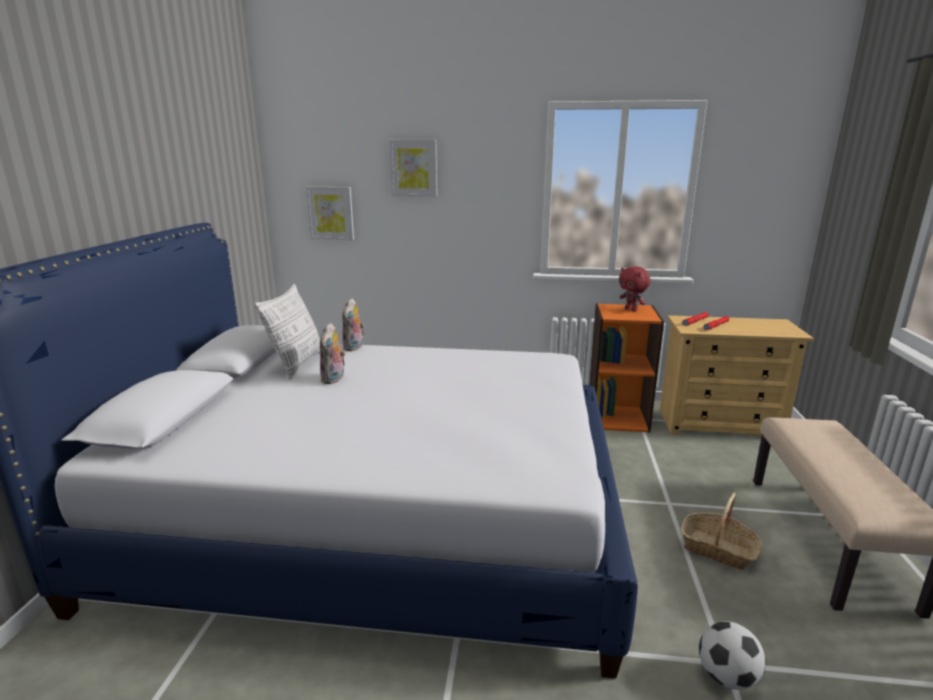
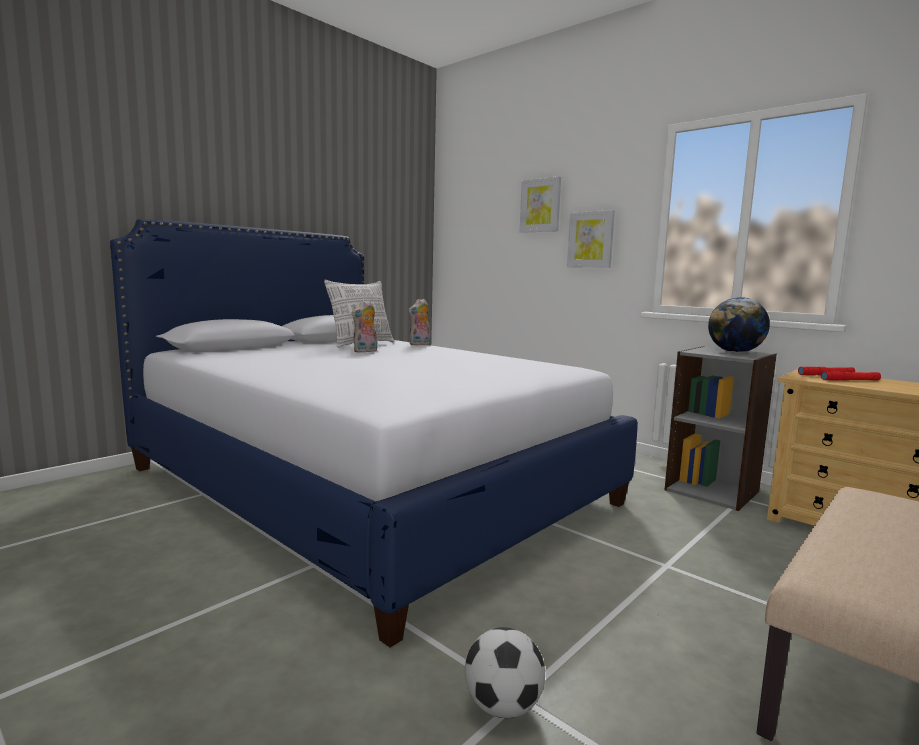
camera: 35 degrees right, 10 degrees down
picture [306,187,354,240] -> picture moved to [567,210,615,268]
orange bookcase [589,303,664,433] -> grey bookcase [665,346,777,511]
red plush toy [619,266,651,312] -> globe [708,297,770,353]
basket [681,492,762,570] -> none

